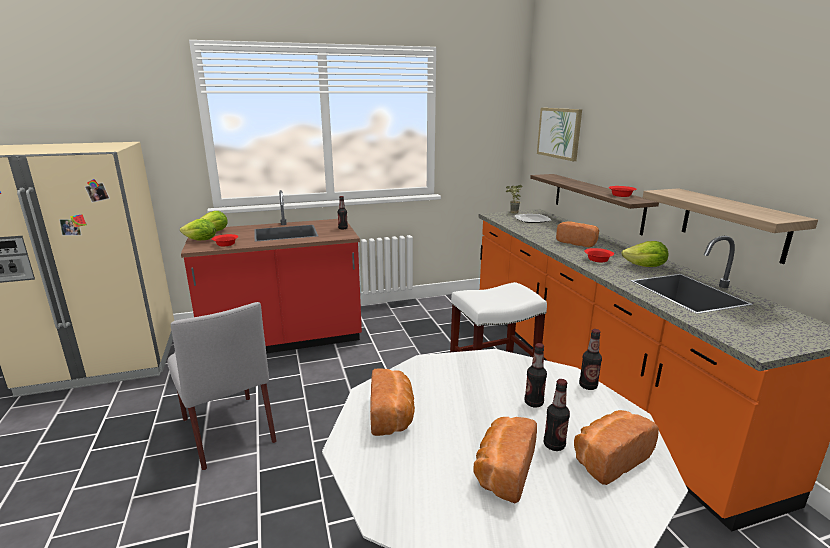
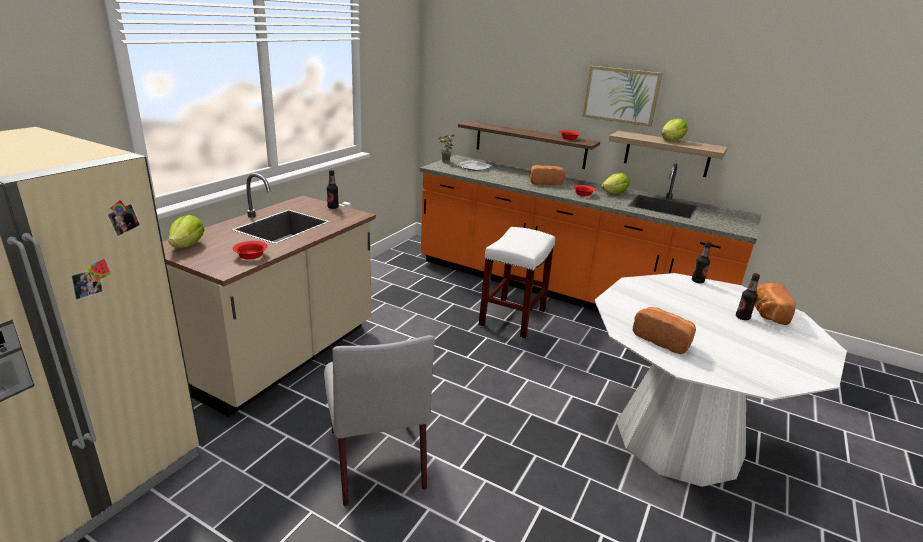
camera: 45 degrees left, 5 degrees up
grey chair [167,302,276,470] -> grey chair turned 60 degrees clockwise [324,335,435,506]
lettuce [180,219,216,241] -> lettuce moved to [661,118,688,141]
red counter [181,190,362,354] -> beige counter [162,173,376,417]
bread [474,417,537,504] -> none
bottle [525,343,547,408] -> none
picture [537,108,582,161] -> picture moved to [583,66,663,127]

